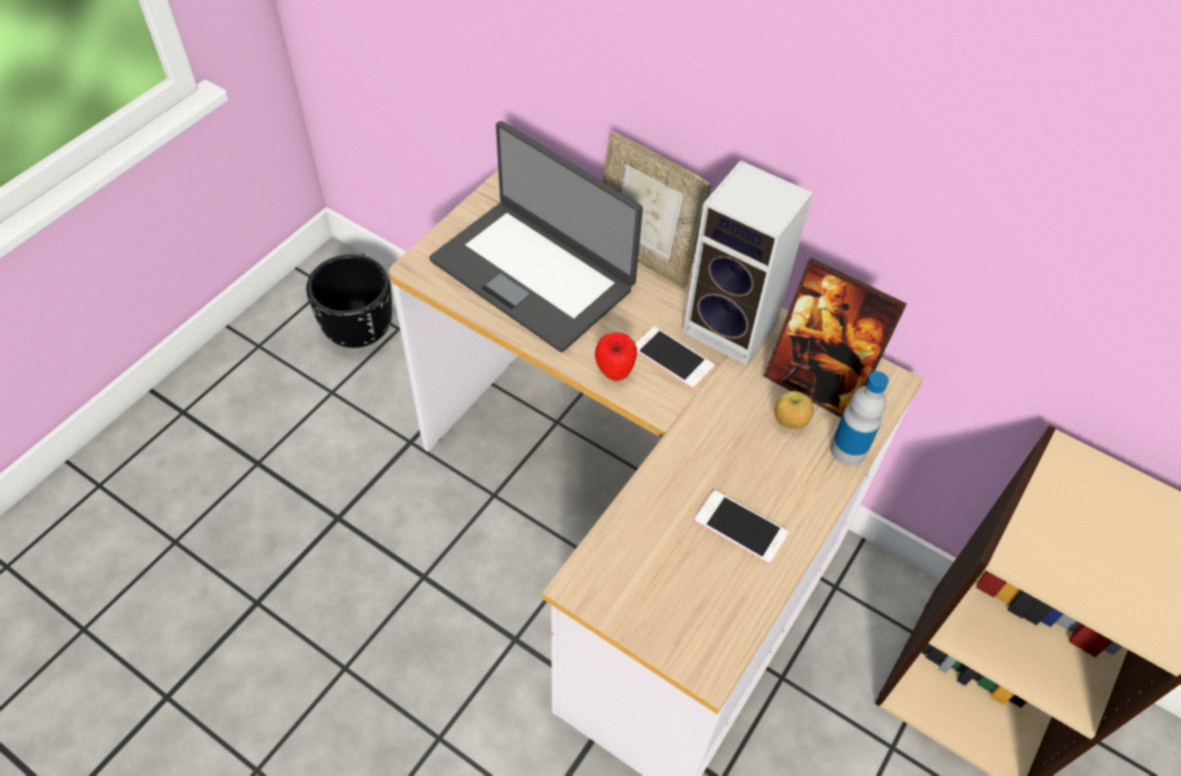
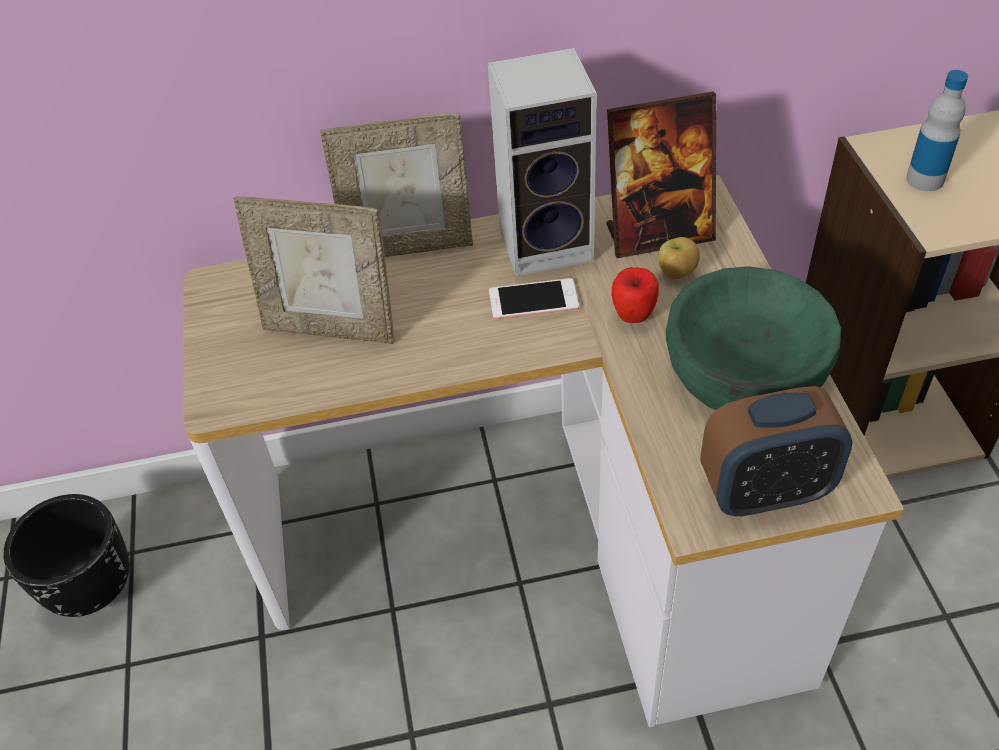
camera: 40 degrees left, 5 degrees down
laptop [429,121,643,352] -> picture frame [233,196,394,344]
apple [595,333,637,381] -> apple moved to [611,267,659,323]
phone [695,490,788,564] -> green bowl [666,266,841,410]
bottle [830,371,889,466] -> bottle moved to [906,70,968,191]
none -> alarm clock [701,386,852,517]

